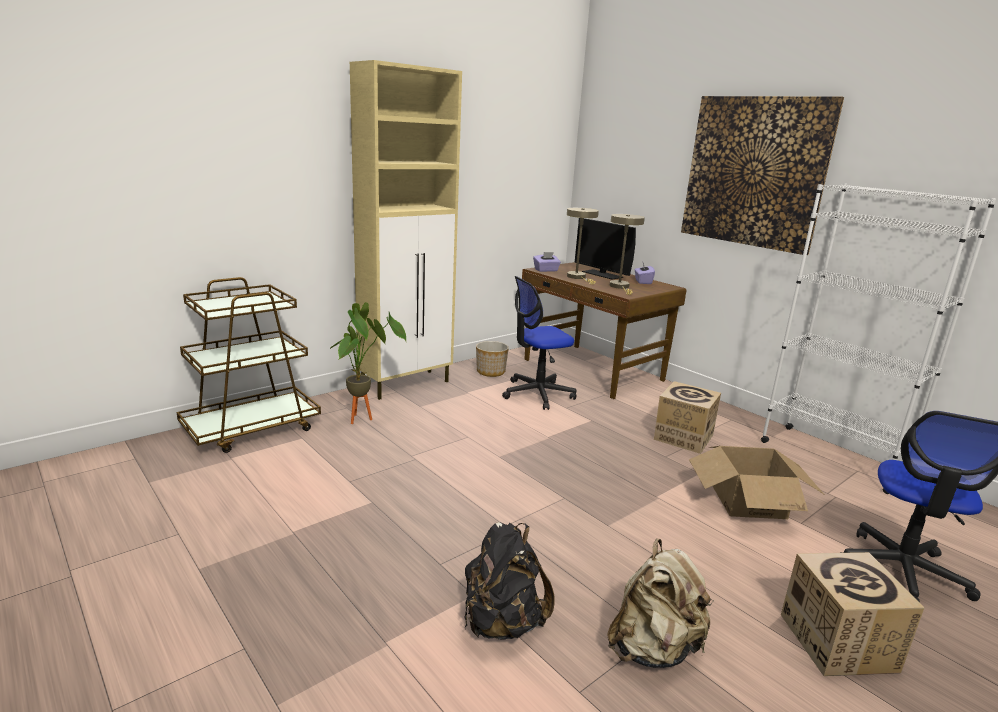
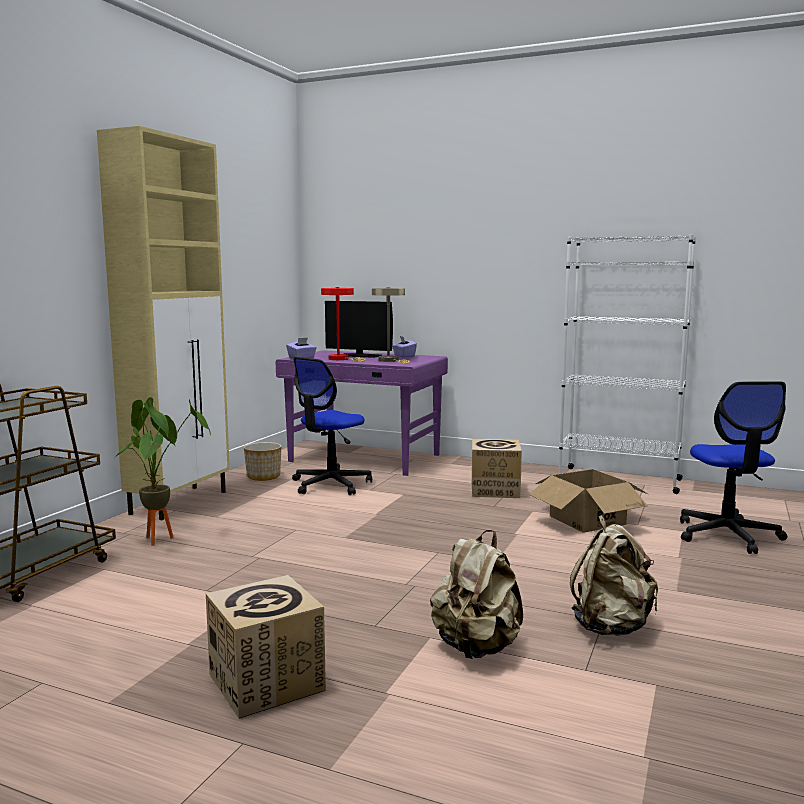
camera: 25 degrees left, 10 degrees down
black backpack [464,522,554,640] -> beige backpack [430,530,523,659]
brown desk [522,262,686,399] -> purple desk [276,350,448,476]
beige table lamp [567,208,599,284] -> red table lamp [321,287,365,362]
picture [681,96,844,255] -> none
cardboard box [781,552,925,676] -> cardboard box moved to [206,575,326,719]

